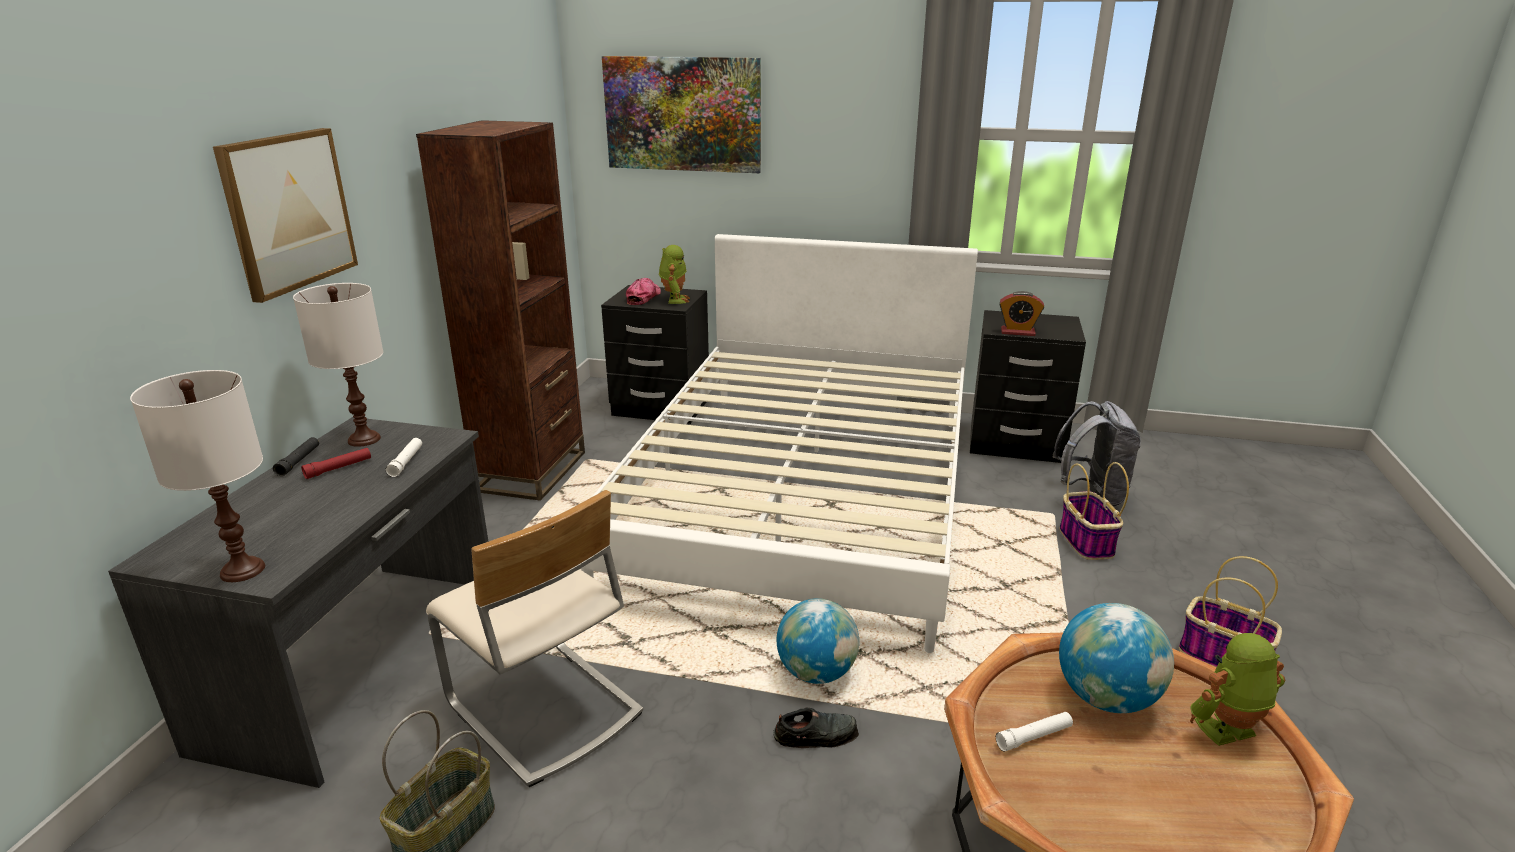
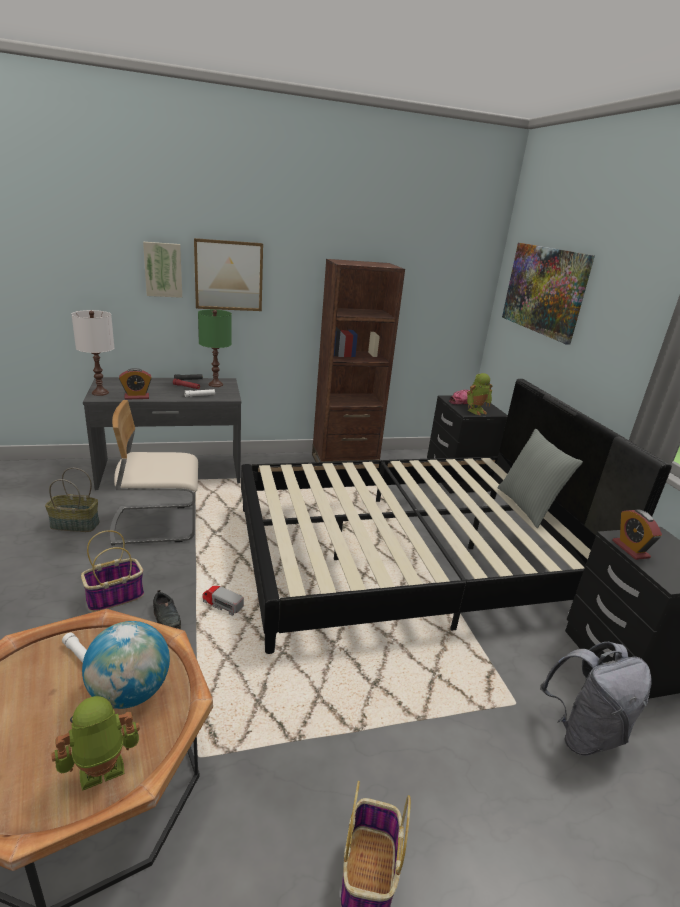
camera: 60 degrees right, 0 degrees up
white table lamp [293,283,383,447] -> green table lamp [198,309,232,387]
beige chair [426,490,643,787] -> beige chair turned 60 degrees clockwise [110,400,198,546]
white bed [580,234,978,653] -> black bed [241,379,672,654]
globe [777,598,859,684] -> toy truck [202,586,244,616]
basket [1059,462,1129,560] -> basket moved to [81,530,144,612]
toy robot [1190,633,1285,746] -> toy robot turned 75 degrees counterclockwise [51,696,140,791]
none -> alarm clock [119,368,152,400]
none -> picture [143,242,182,298]
none -> grey pillow [497,429,583,528]

